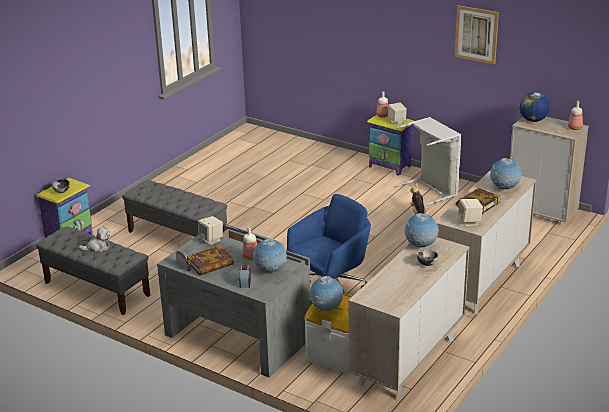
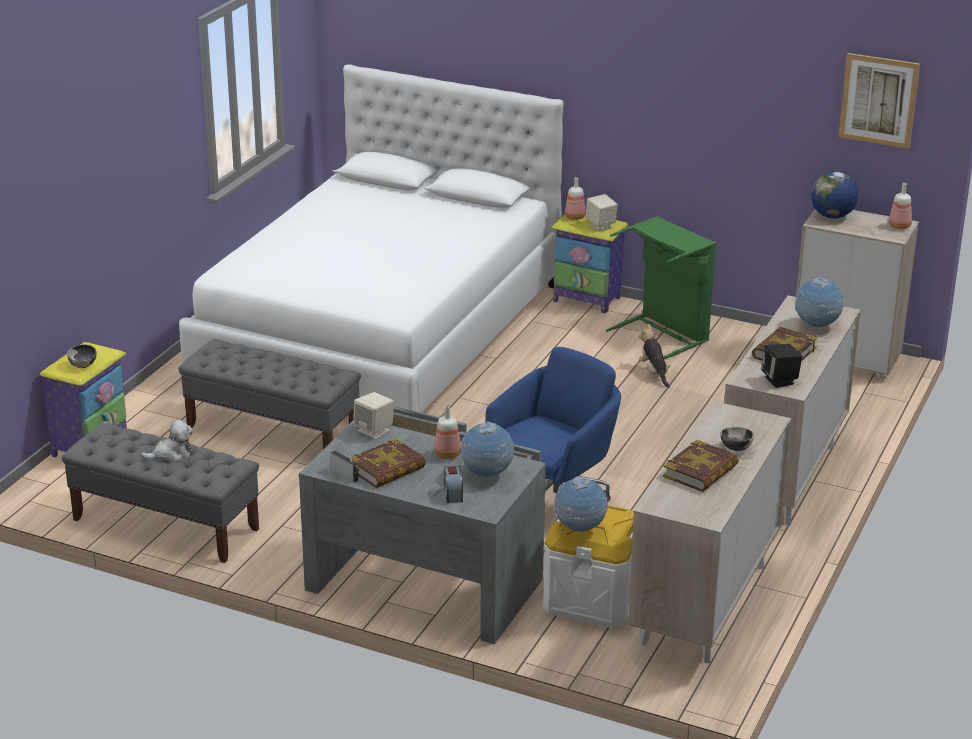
camera: 10 degrees left, 0 degrees up
grey laundry basket [396,117,462,206] -> green laundry basket [606,216,716,359]
globe [405,213,439,248] -> none
picture [455,5,499,65] -> picture moved to [838,53,920,149]
beige speaker [458,199,483,227] -> black speaker [761,344,802,388]
none -> white bed [179,64,563,413]
none -> book [663,440,738,492]

